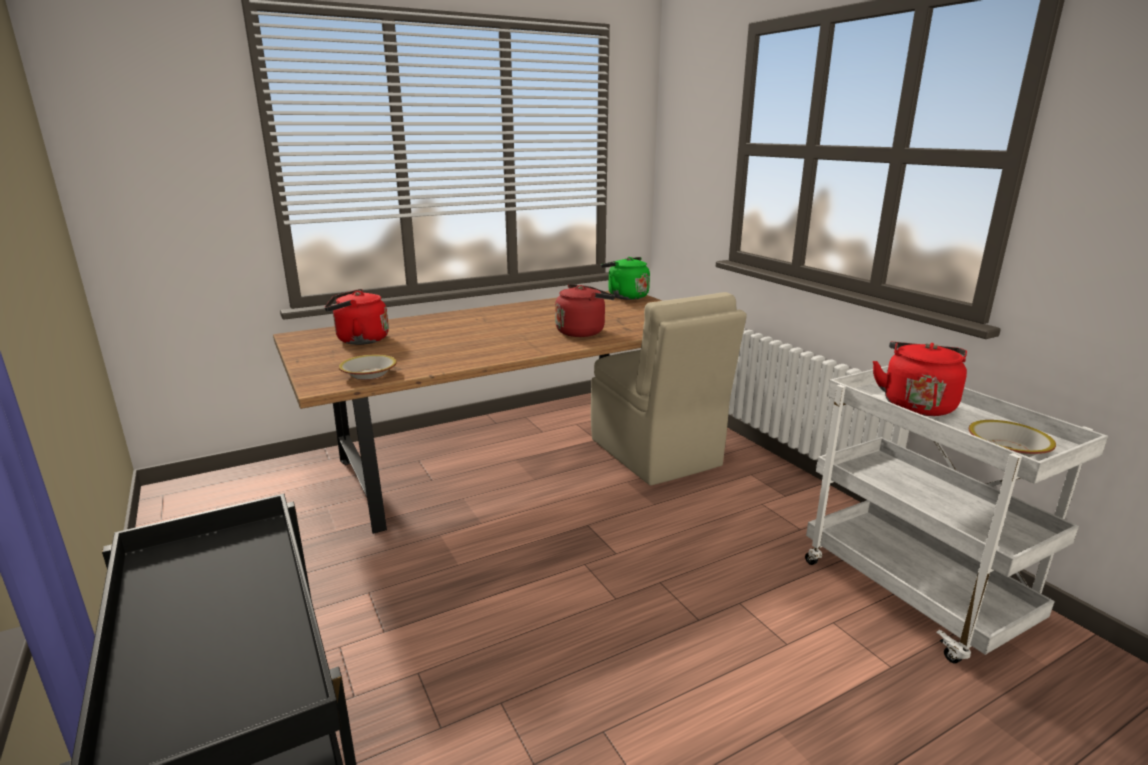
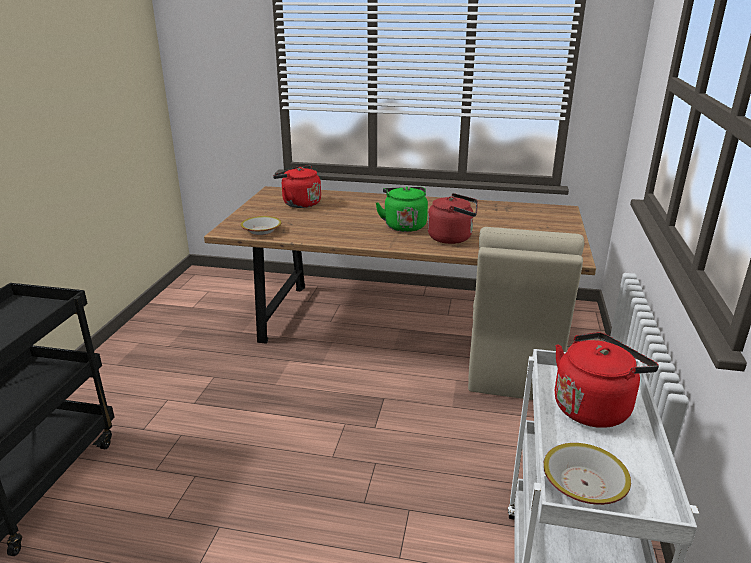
camera: 40 degrees right, 5 degrees up
green kettle [601,257,650,300] -> green kettle moved to [376,186,428,232]

